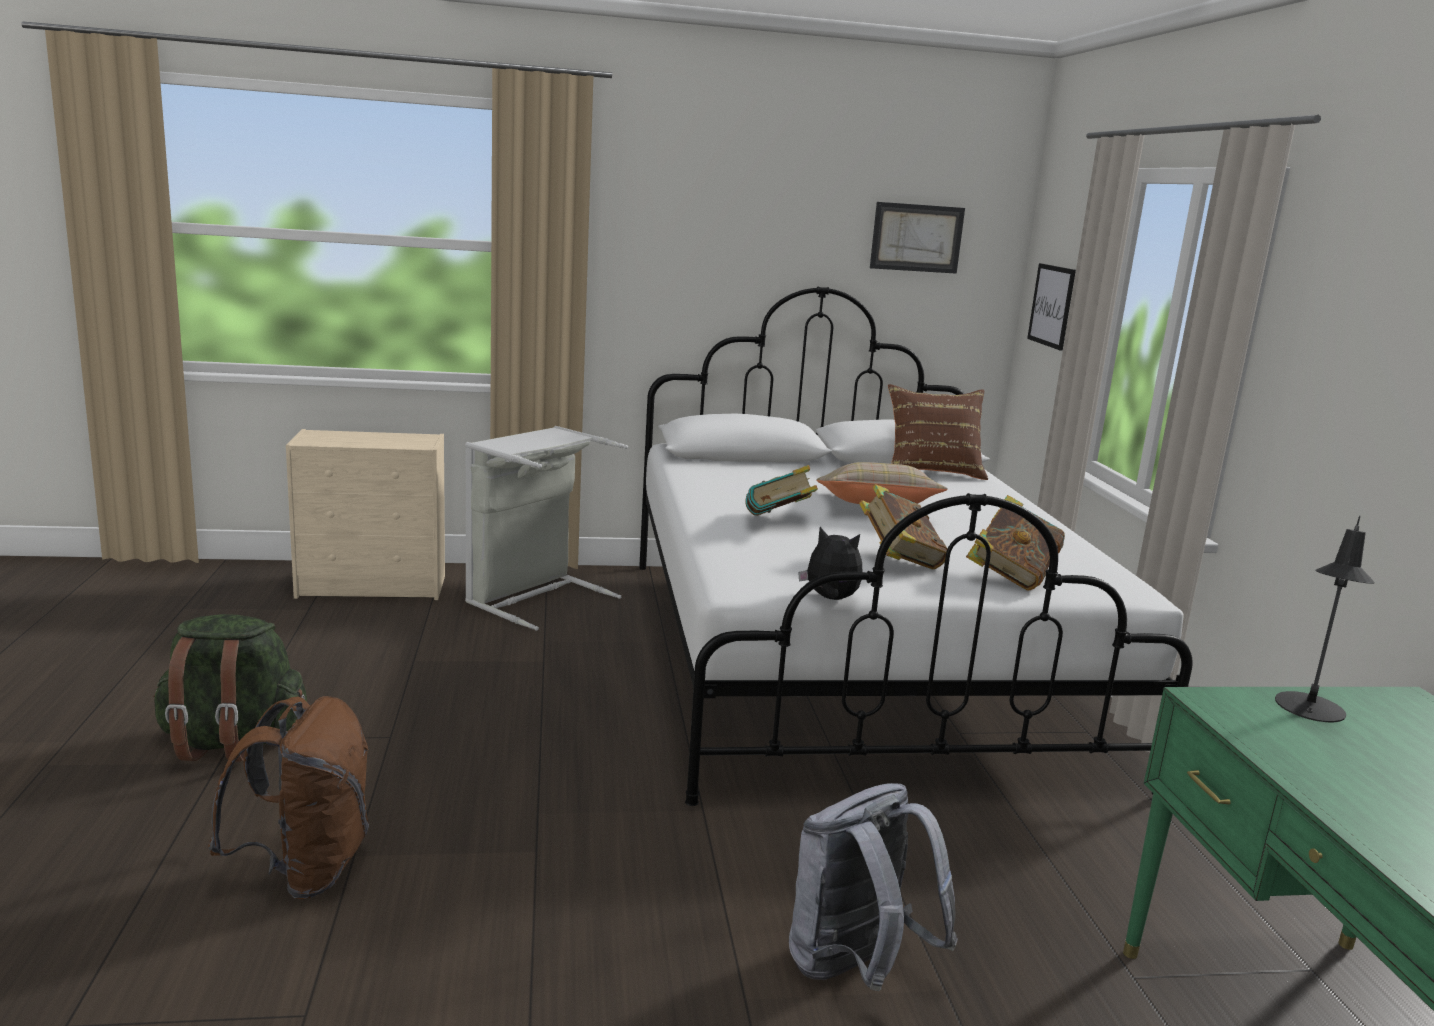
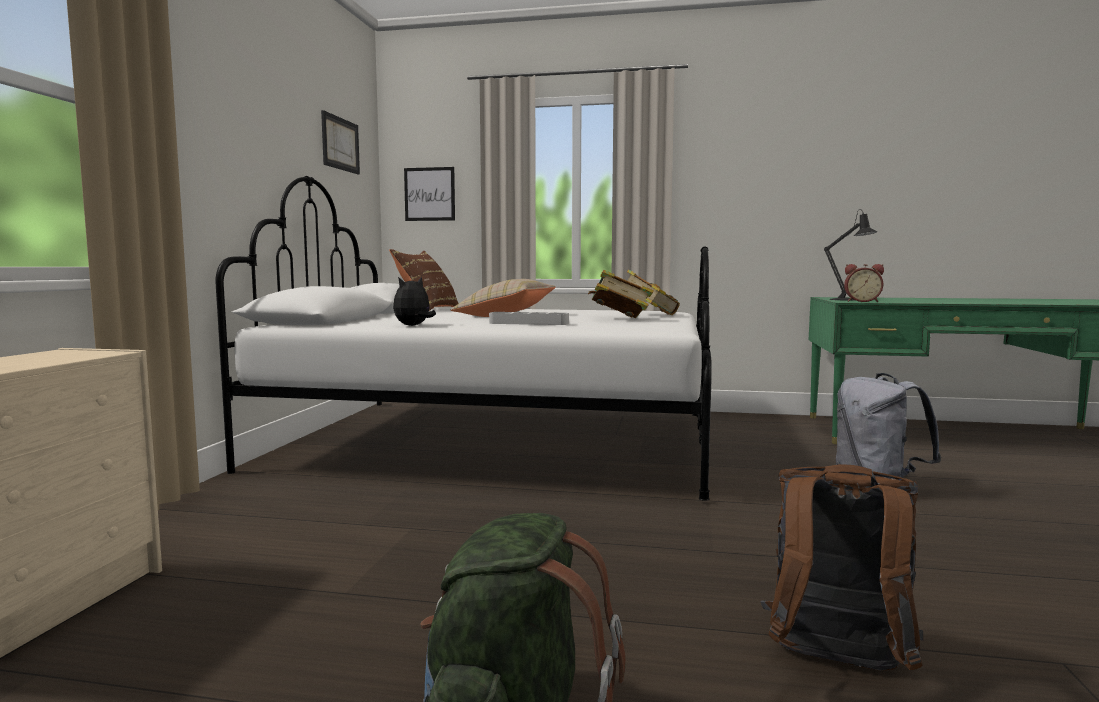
camera: 70 degrees left, 10 degrees down
grey laundry basket [465,426,628,631] -> none
book [745,465,818,515] -> grey tray [489,312,569,325]
plush toy [798,527,863,600] -> plush toy moved to [393,277,436,326]
none -> alarm clock [844,264,884,302]

